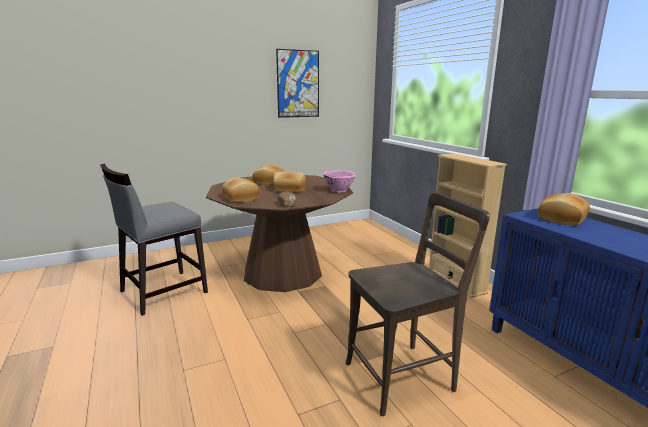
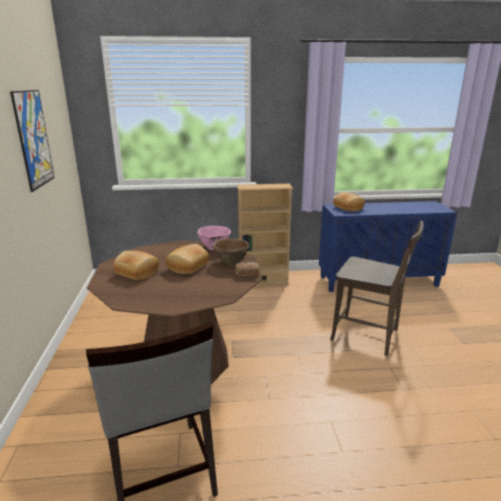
camera: 70 degrees left, 5 degrees up
bread [222,178,260,202] -> none
brown chair [346,192,490,416] -> brown chair turned 120 degrees clockwise [330,221,424,356]
none -> brown bowl [213,239,249,266]

